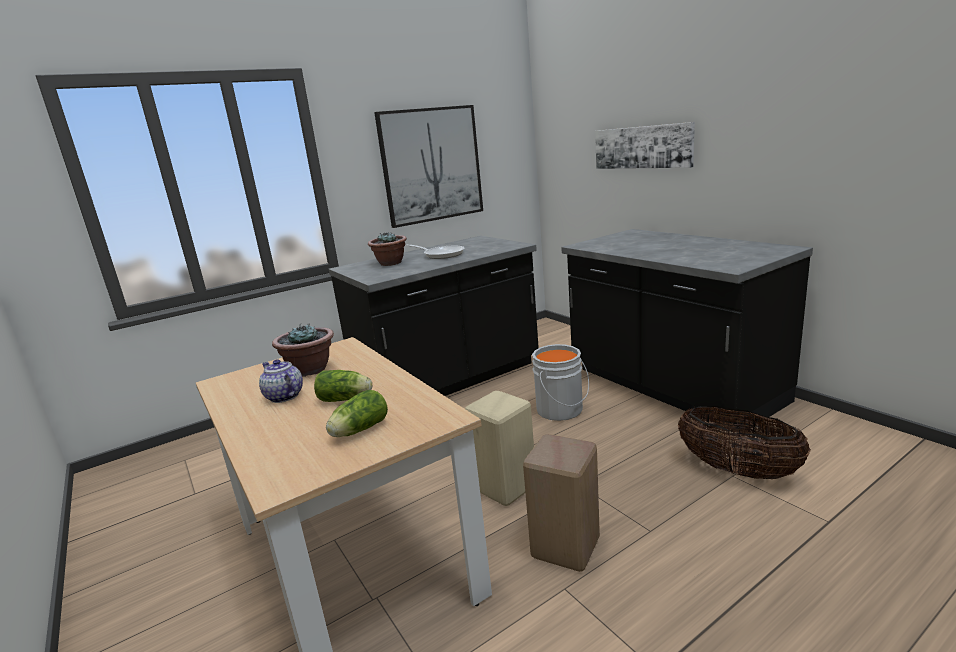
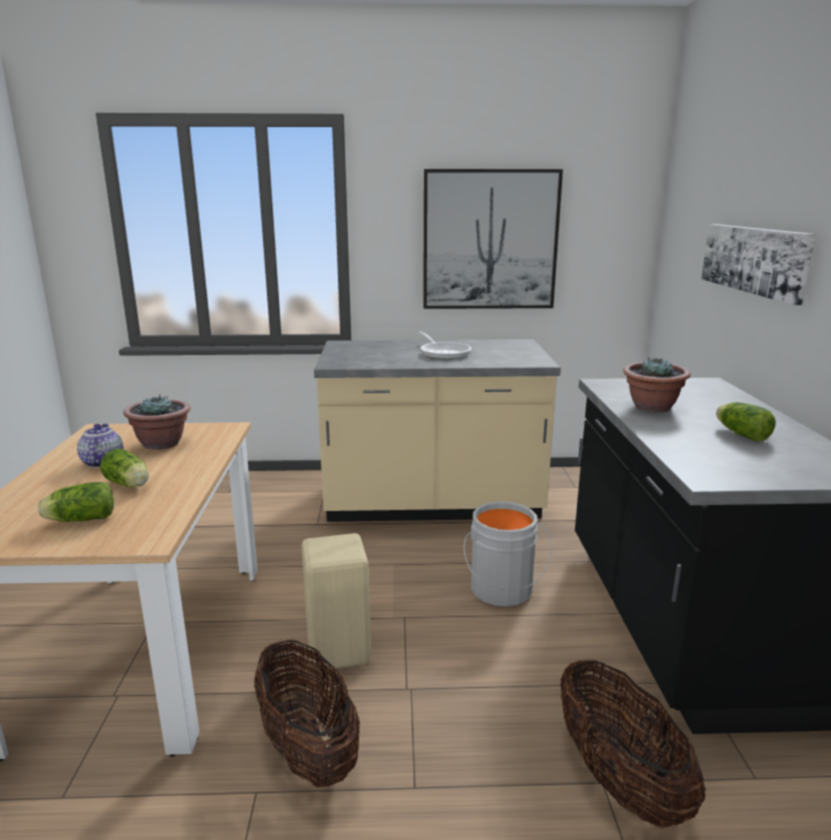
camera: 30 degrees right, 0 degrees up
black counter [329,236,539,396] -> beige counter [314,339,561,522]
potted plant [368,232,407,266] -> potted plant moved to [623,357,691,413]
beige stool [523,434,600,572] -> basket [254,639,360,788]
none -> lettuce [716,402,776,442]

